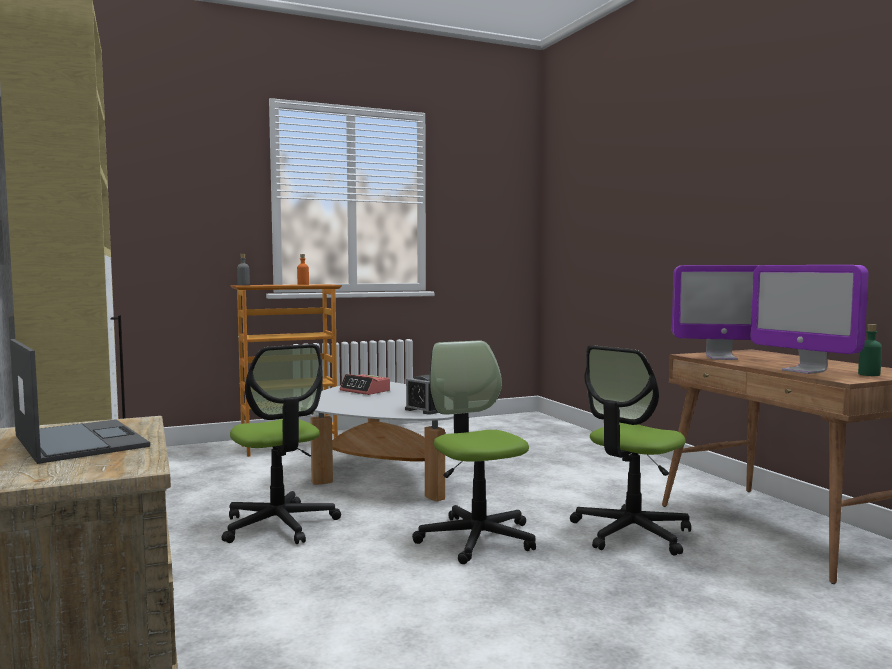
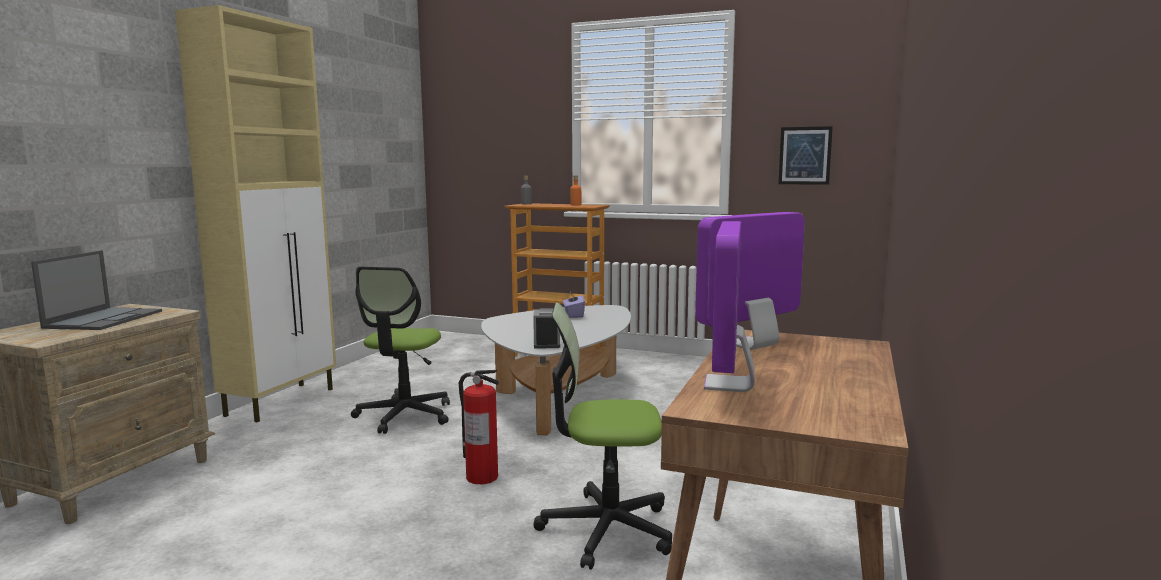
camera: 45 degrees right, 5 degrees up
alarm clock [340,374,390,395] -> purple tissue box [563,291,585,318]
office chair [412,340,536,564] -> fire extinguisher [459,370,499,484]
monitor [672,265,759,360] -> monitor turned 90 degrees clockwise [696,212,805,350]
green bottle [858,324,882,376] -> none
none -> picture [778,126,833,185]

